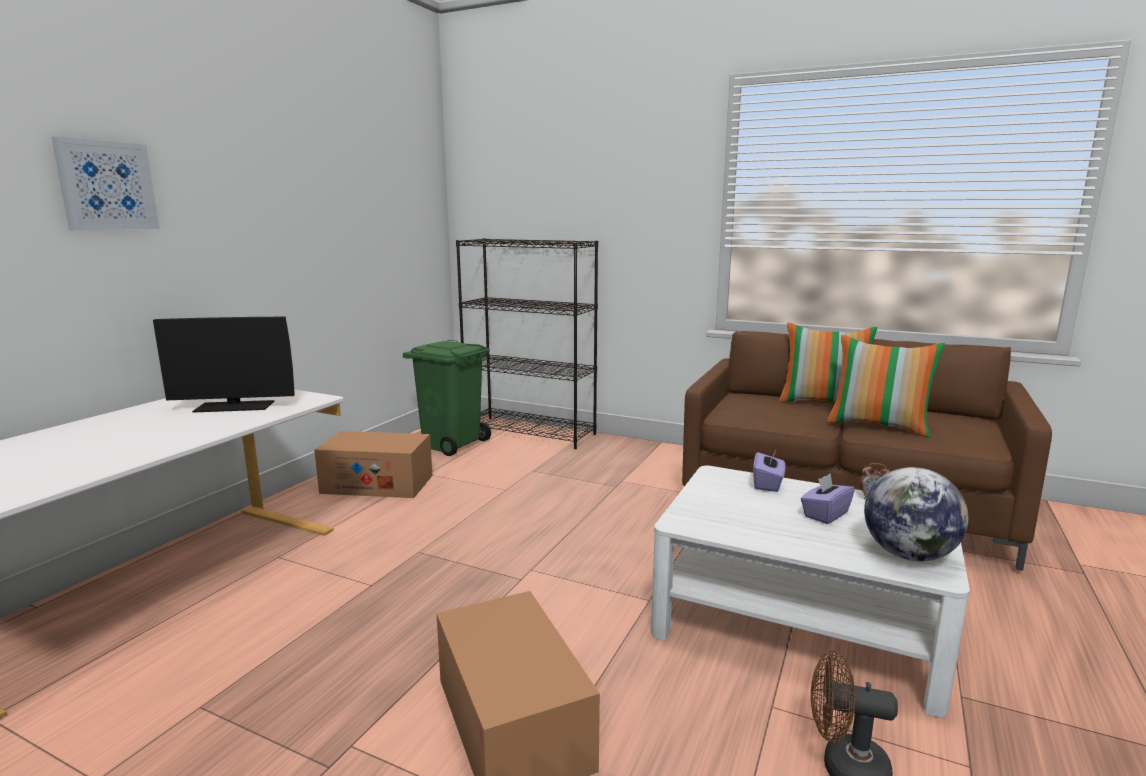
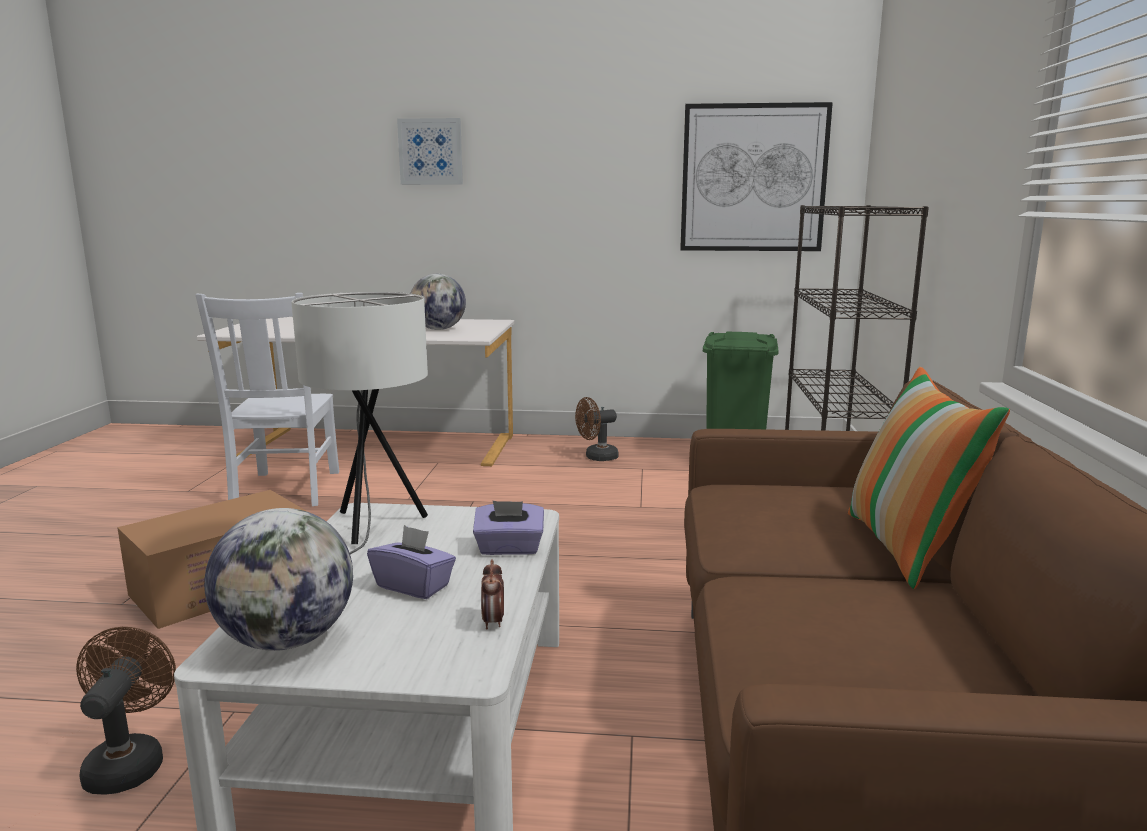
camera: 70 degrees right, 0 degrees up
monitor [153,317,295,413] -> globe [410,274,466,330]
cardboard box [314,431,433,498] -> brown fan [575,397,618,461]
pillow [827,335,945,438] -> none
none -> white chair [195,293,339,506]
none -> white table lamp [291,292,428,554]
none -> picture [680,102,833,251]

